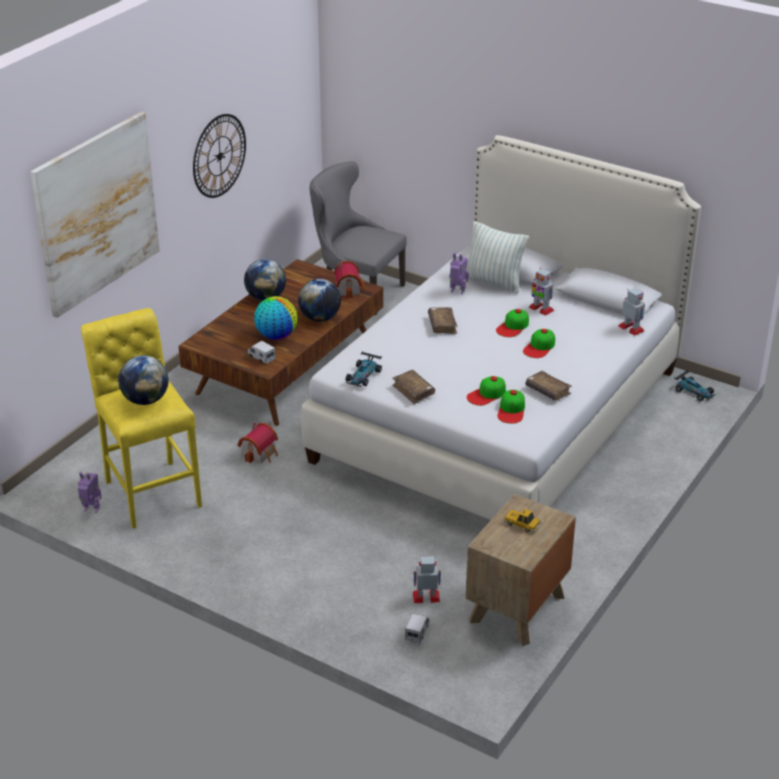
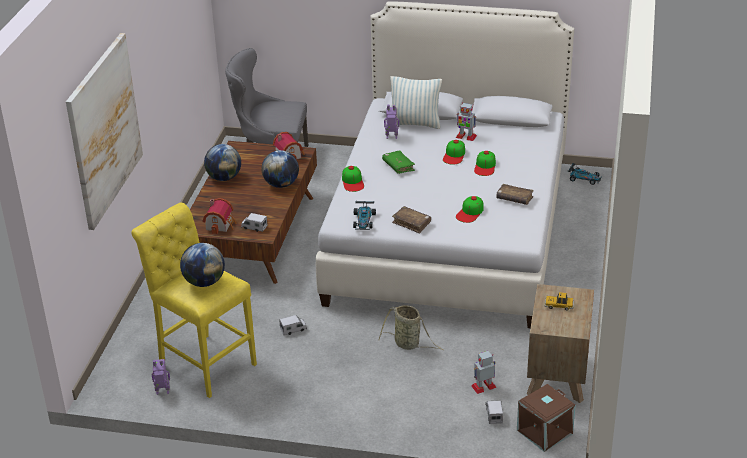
camera: 20 degrees left, 0 degrees up
wall clock [193,114,246,198] -> none
toy house [238,422,278,463] -> toy house moved to [203,198,237,234]
globe [254,296,298,340] -> none
brown book [428,307,458,334] -> green book [382,150,415,174]
cap [497,390,525,424] -> cap moved to [342,166,364,192]
toy robot [619,288,645,336] -> none
none -> toy truck [279,315,307,335]
none -> basket [379,305,444,350]
none -> brown storage box [517,384,576,452]

